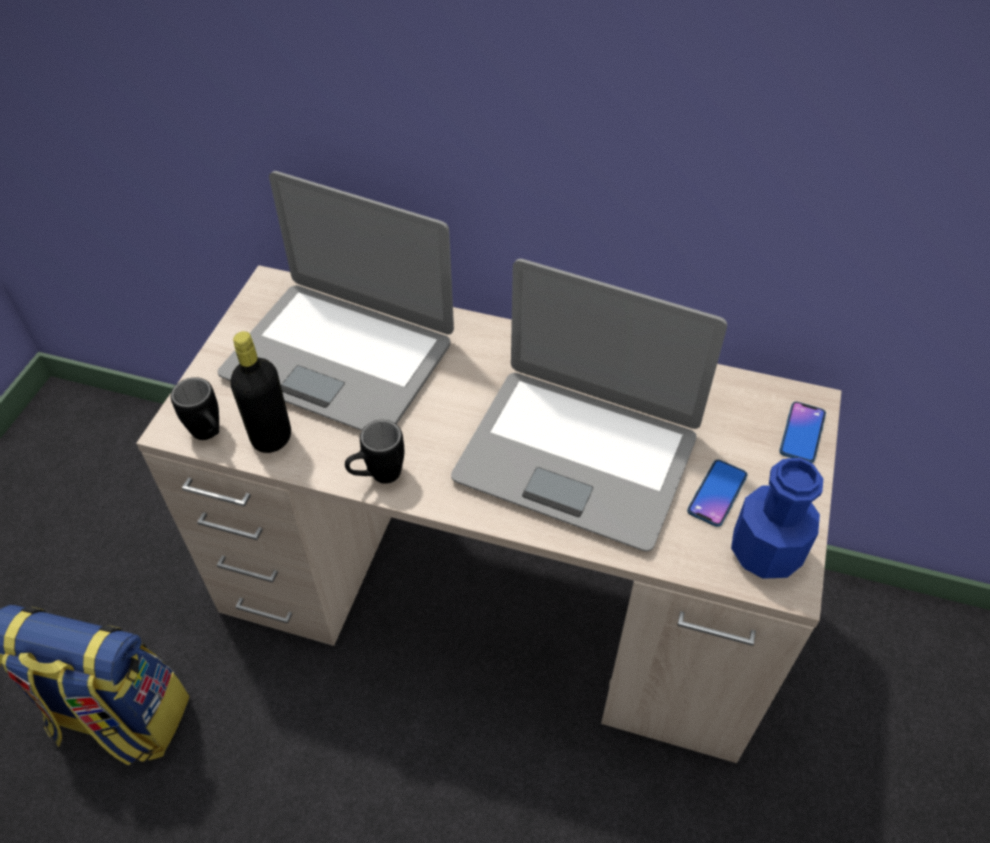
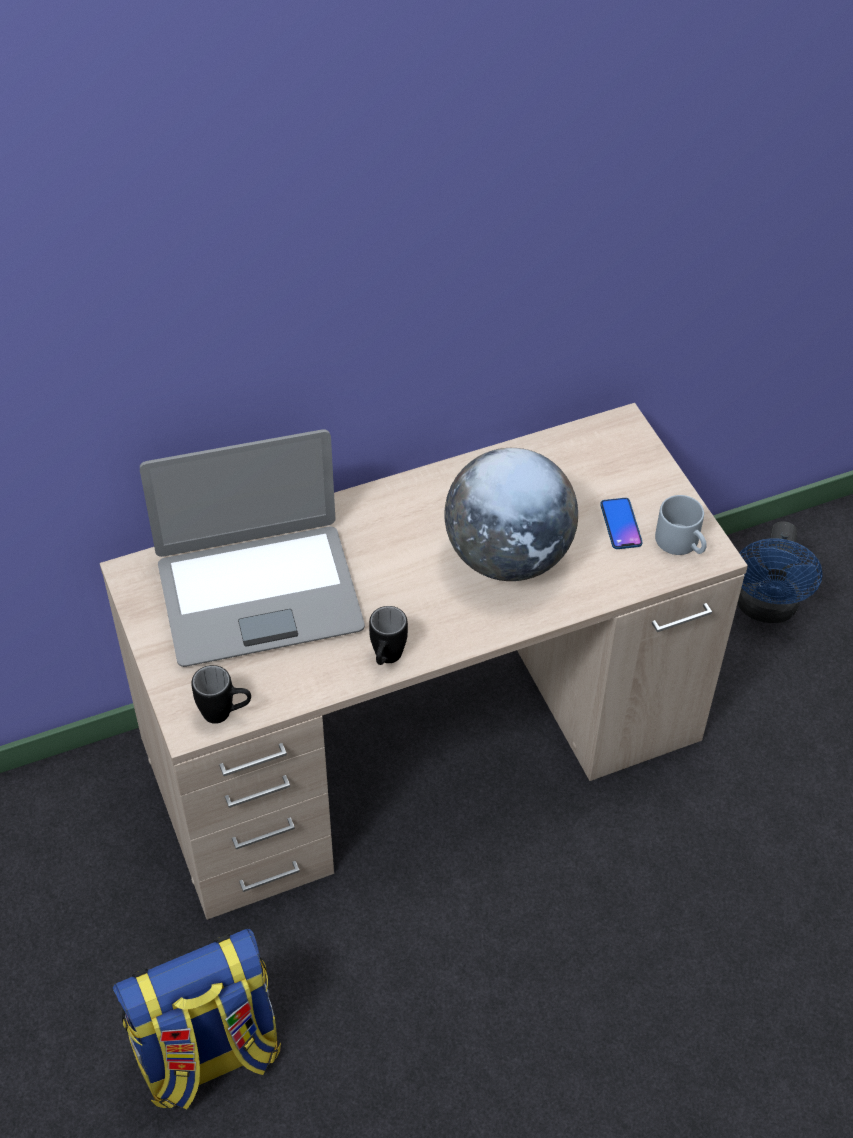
camera: 40 degrees left, 0 degrees up
black bottle [230,331,291,453] -> none
laptop [451,259,727,551] -> globe [445,448,578,581]
blue bottle [731,458,823,578] -> grey mug [655,495,707,555]
phone [779,402,826,463] -> none
none -> blue fan [738,521,823,623]

